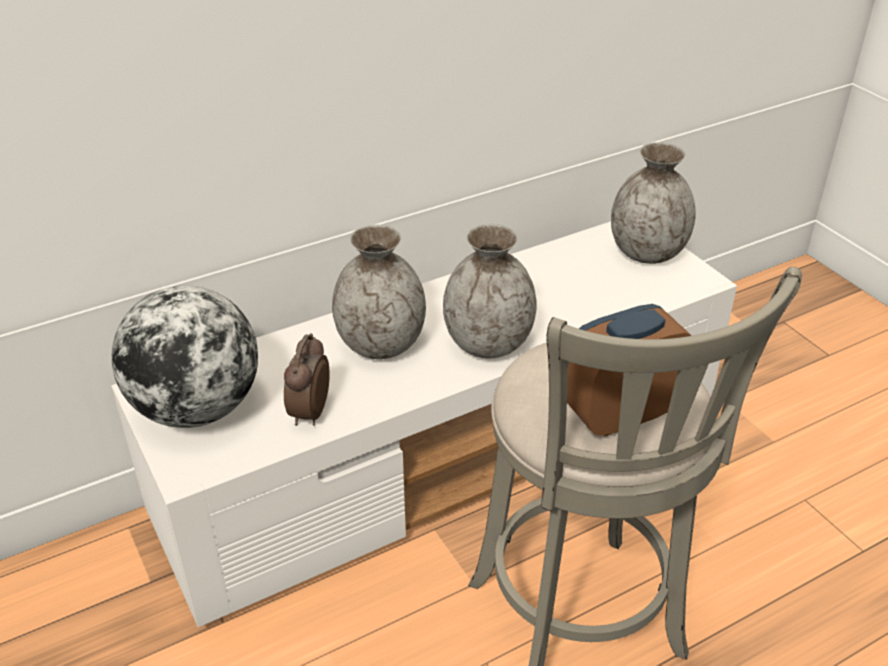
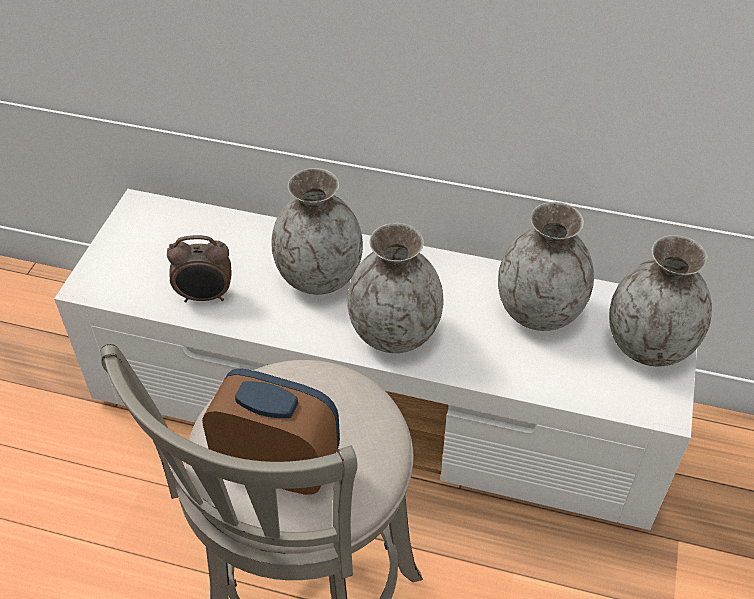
camera: 45 degrees right, 10 degrees up
globe [112,285,258,428] -> none
alarm clock [284,333,329,426] -> alarm clock turned 150 degrees counterclockwise [167,235,232,302]
none -> grey vase [498,202,594,331]

